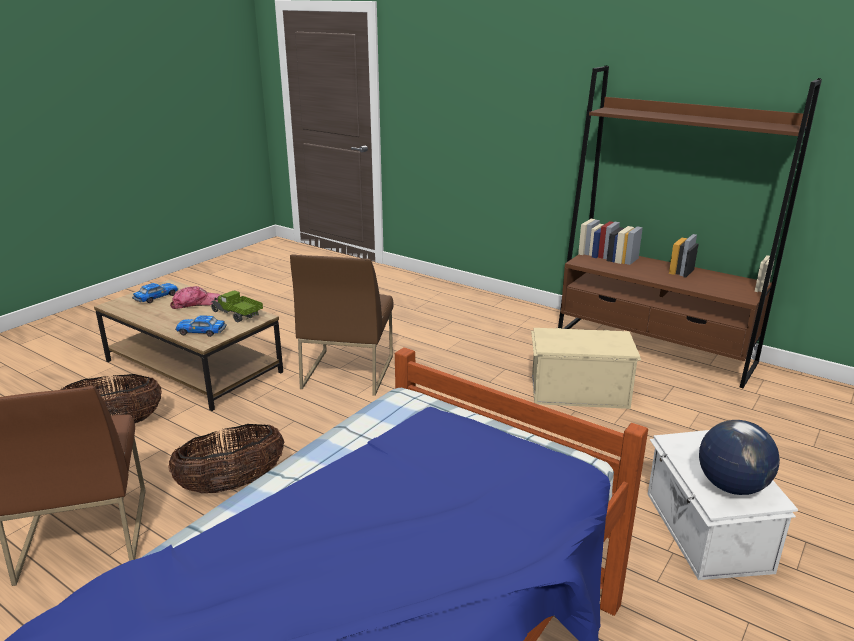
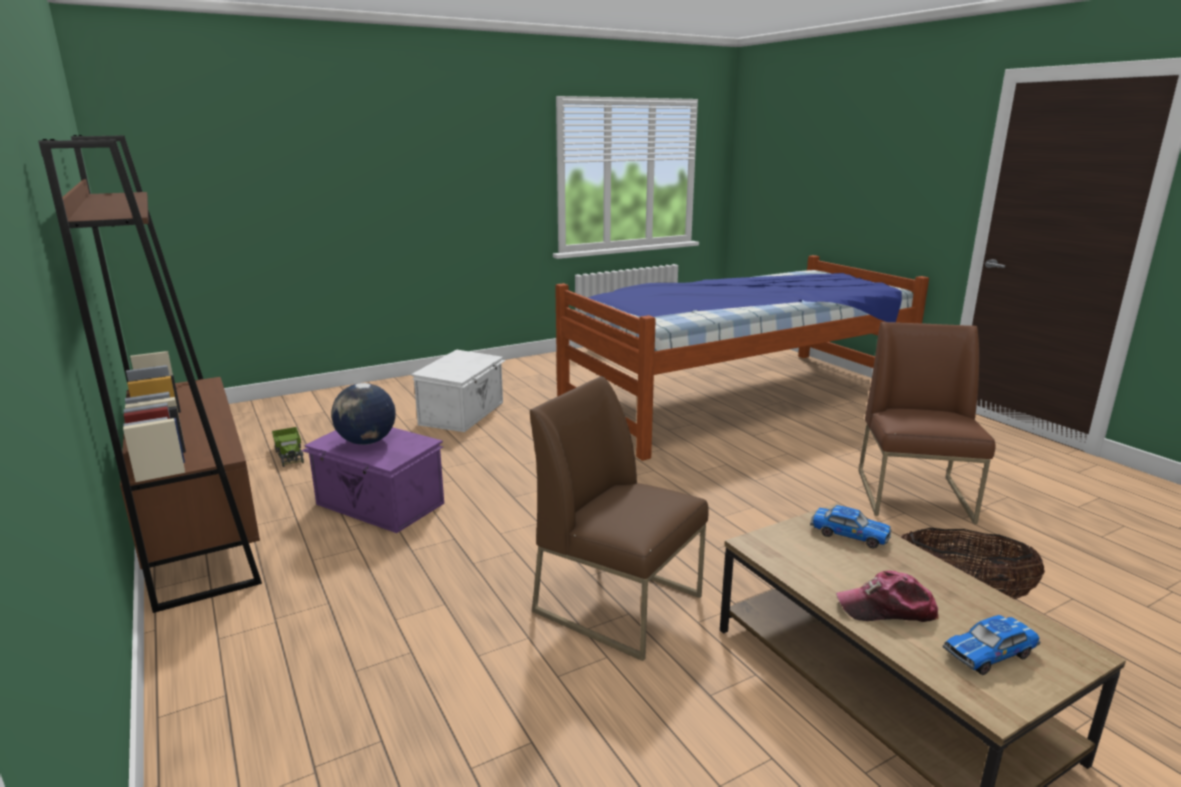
camera: 155 degrees left, 5 degrees down
basket [168,424,284,493] -> none
toy truck [210,291,263,322] -> toy truck moved to [272,427,304,467]
brown chair [290,254,394,396] -> brown chair turned 90 degrees counterclockwise [530,376,709,661]
beige storage box [531,328,642,409] -> purple storage box [302,427,444,533]
globe [699,420,780,495] -> globe moved to [331,383,396,445]

